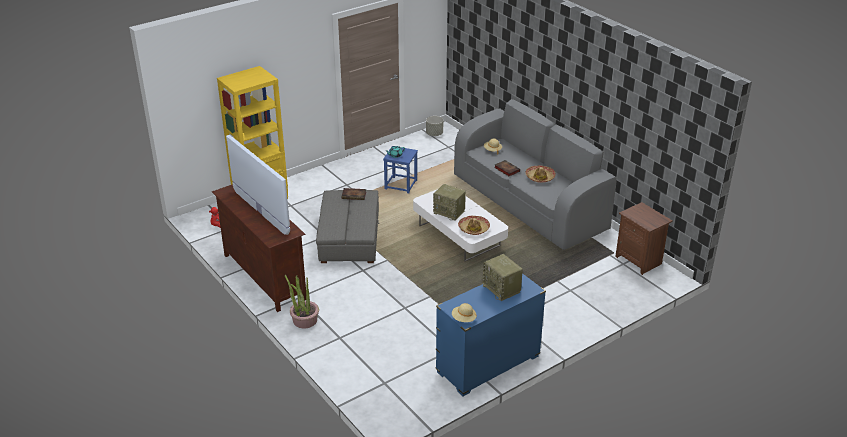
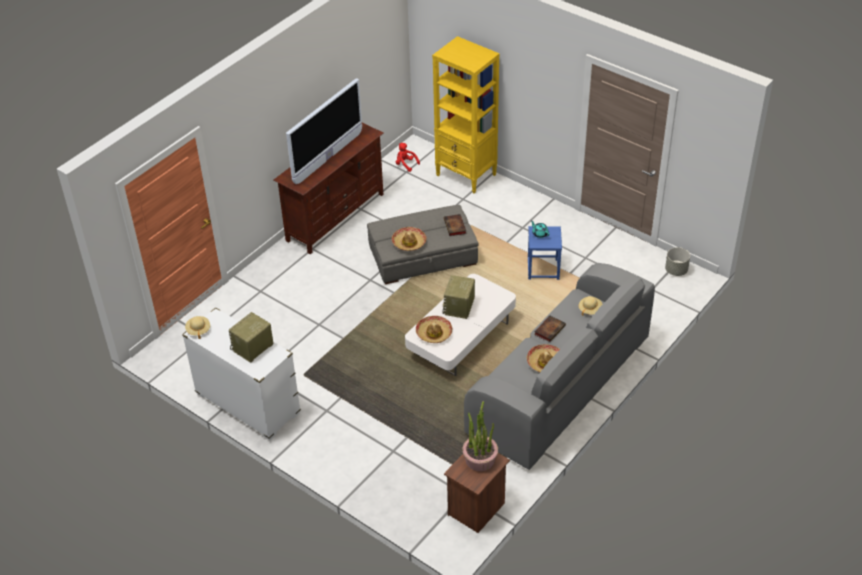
camera: 75 degrees right, 10 degrees up
potted plant [285,275,319,328] -> potted plant moved to [462,401,498,471]
blue dresser [436,273,546,396] -> white dresser [182,307,301,440]
none -> hat [392,227,427,251]

